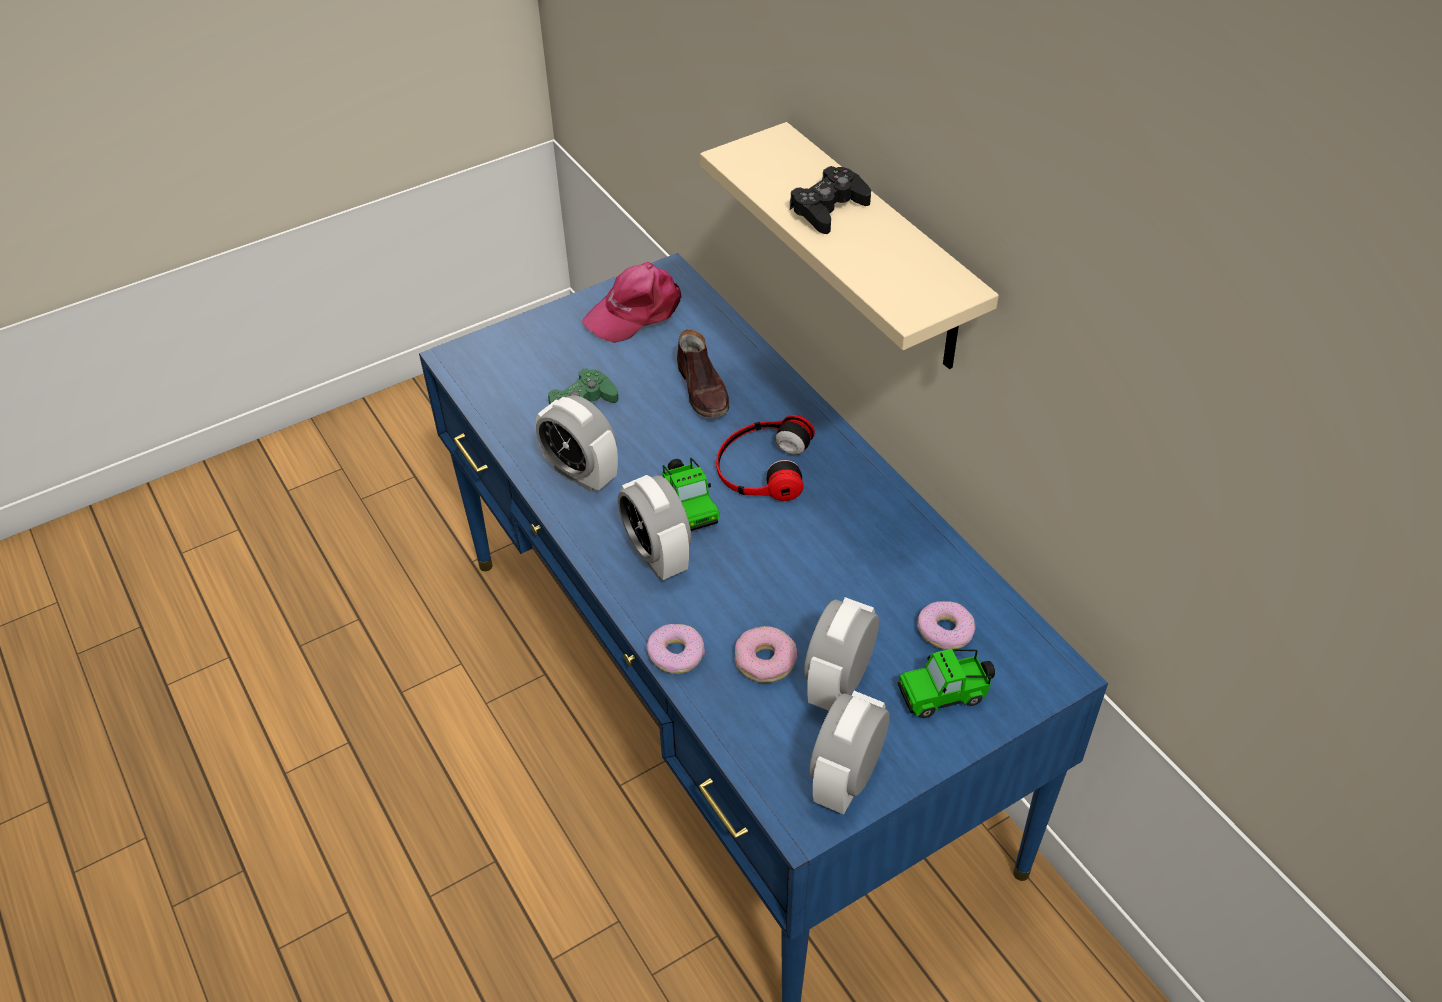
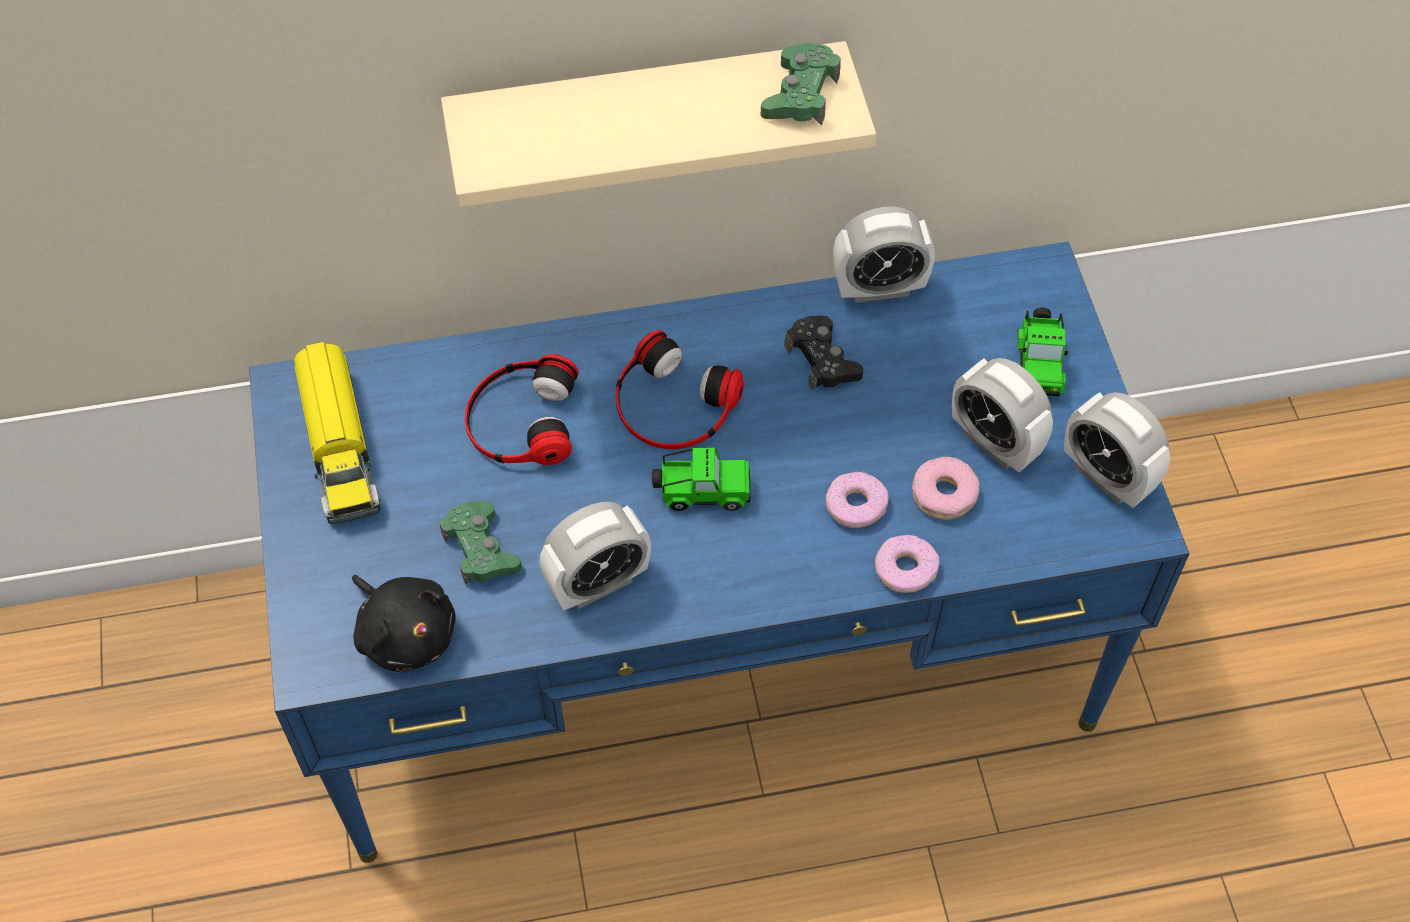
camera: 70 degrees left, 10 degrees up
pink cap [582,262,682,343] -> toy truck [294,342,381,524]
alarm clock [618,475,691,580] -> alarm clock moved to [833,206,935,303]
brown shoe [677,330,729,417] -> headphones [465,354,579,465]
black game controller [790,166,871,234] -> black game controller moved to [784,316,863,391]
donut [917,601,976,650] -> donut moved to [826,472,889,528]
none -> black plush toy [352,575,456,672]
none -> green game controller [761,43,841,126]

